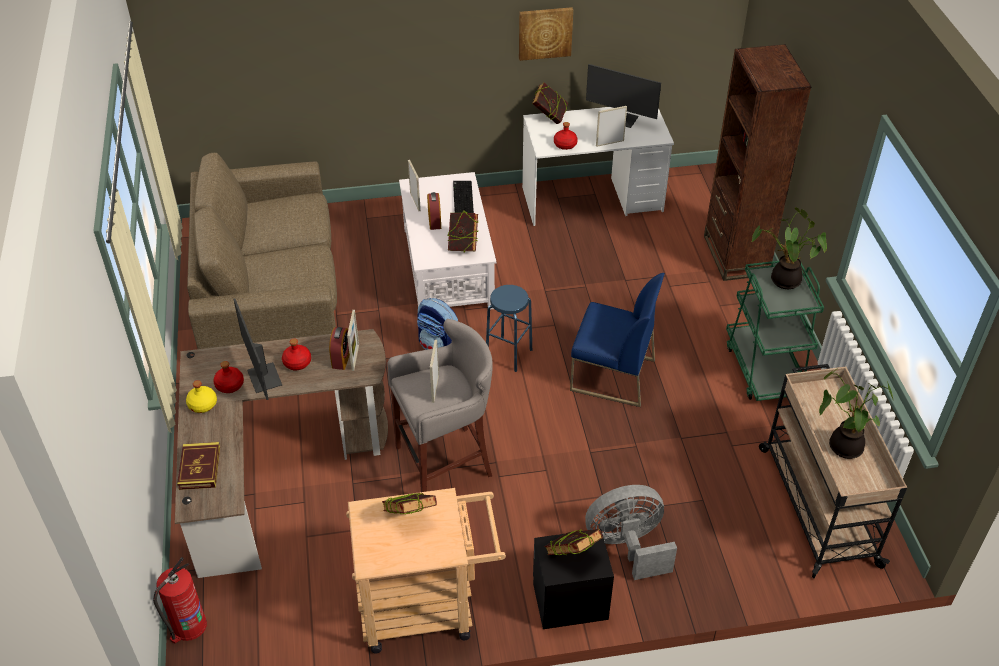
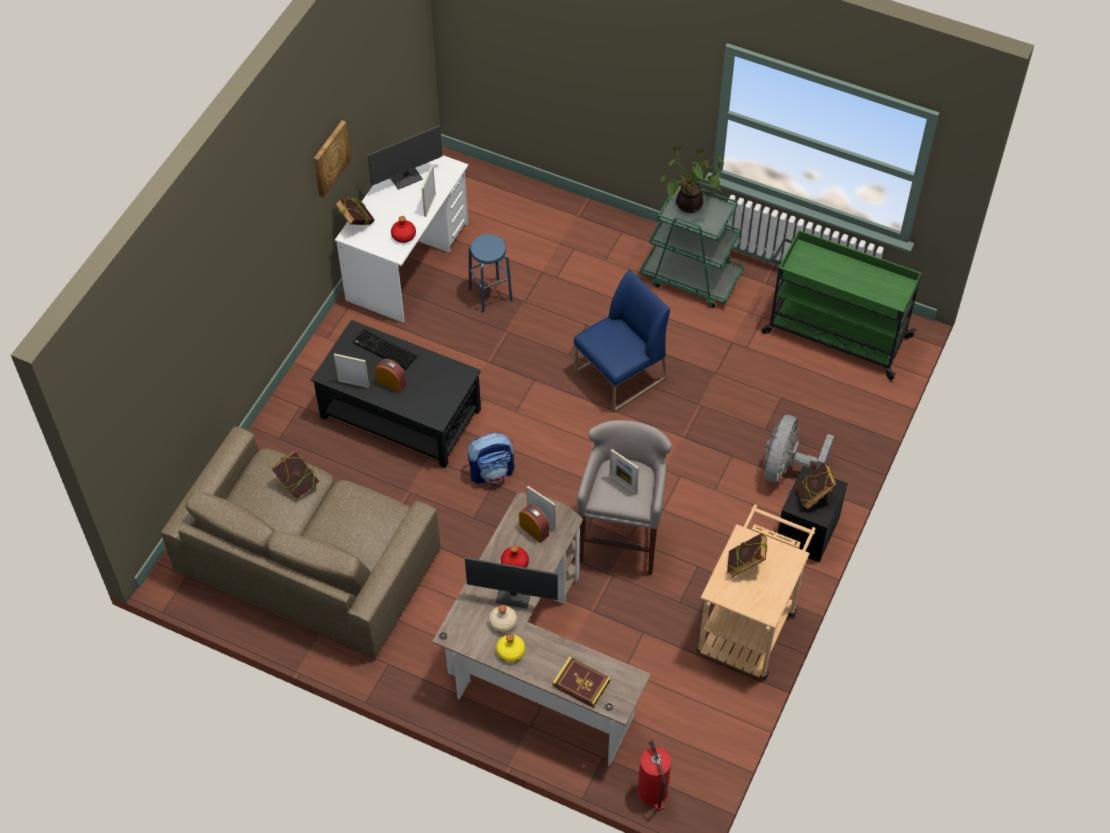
camera: 55 degrees left, 10 degrees up
red bottle [213,361,244,393] -> beige bottle [489,605,517,633]
white coffee table [399,172,496,309] -> black coffee table [311,320,481,468]
book [448,210,479,253] -> book moved to [271,450,320,499]
blue stool [486,285,532,372] -> blue stool moved to [469,234,513,313]
brown bookcase [704,44,811,281] -> none
beige cart [759,364,907,579] -> green cart [762,230,922,380]
potted plant [819,368,893,459] -> none

